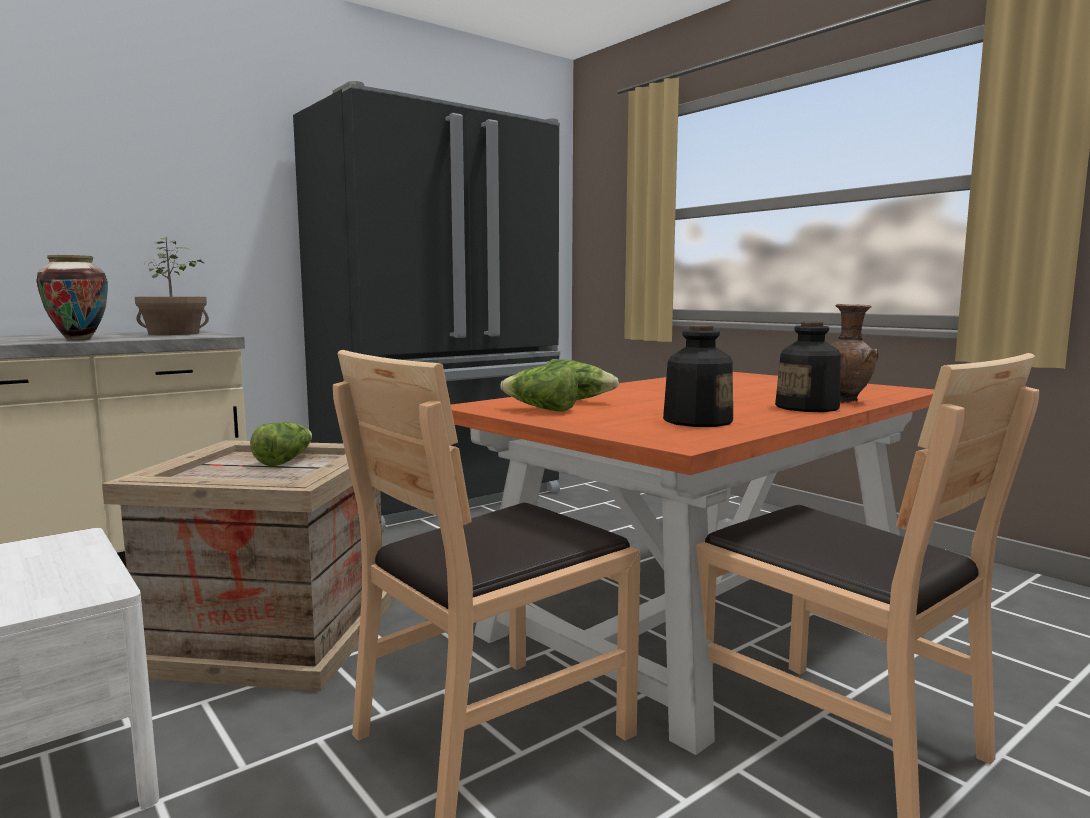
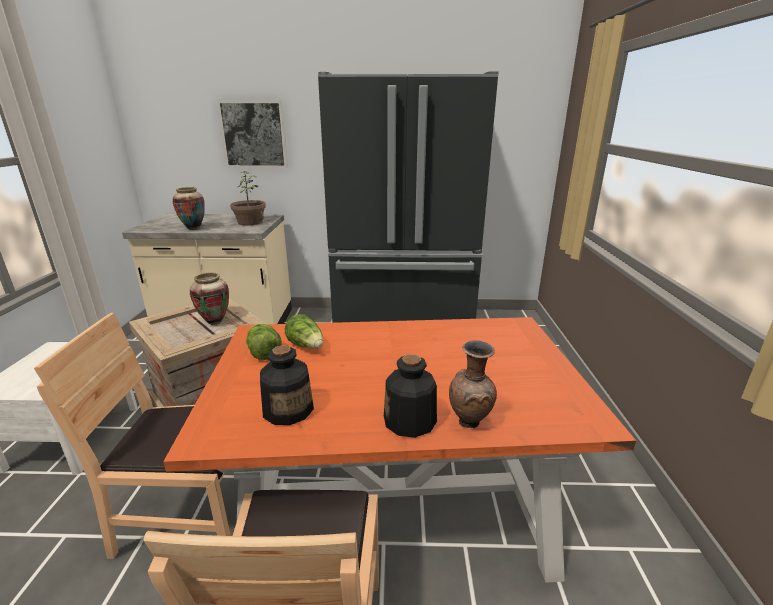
camera: 40 degrees right, 15 degrees up
lettuce [250,422,312,466] -> vase [190,272,229,325]
none -> picture [217,101,288,168]

